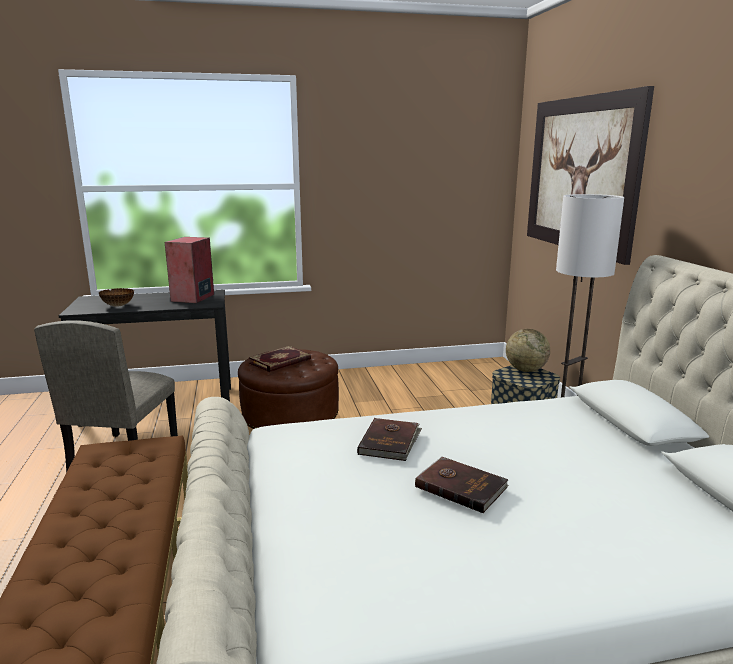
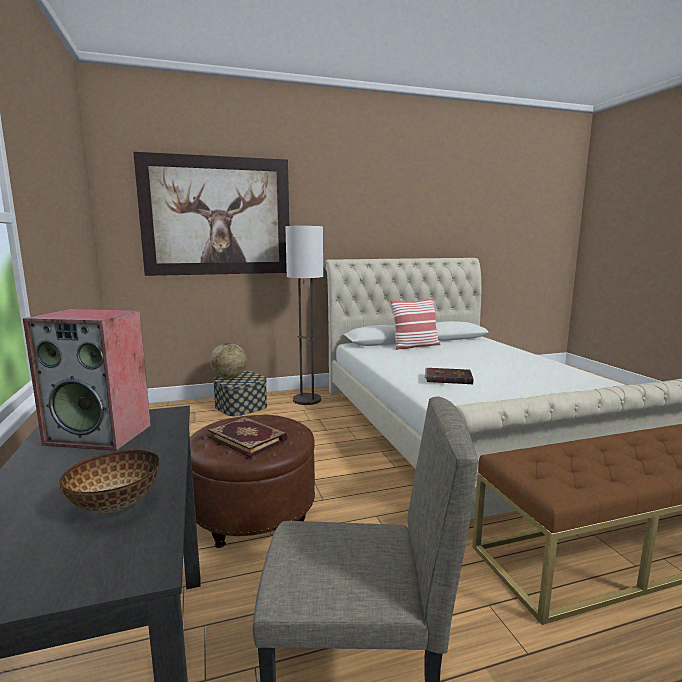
camera: 95 degrees left, 5 degrees down
brown book [415,457,509,513] -> none
none -> pillow [390,298,440,350]

